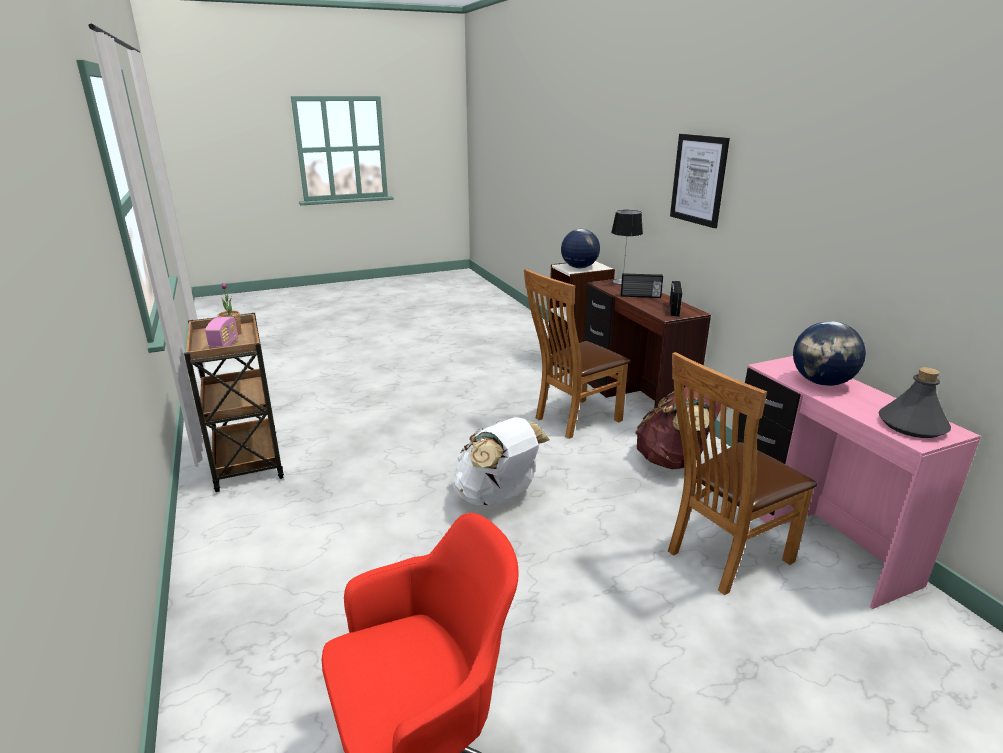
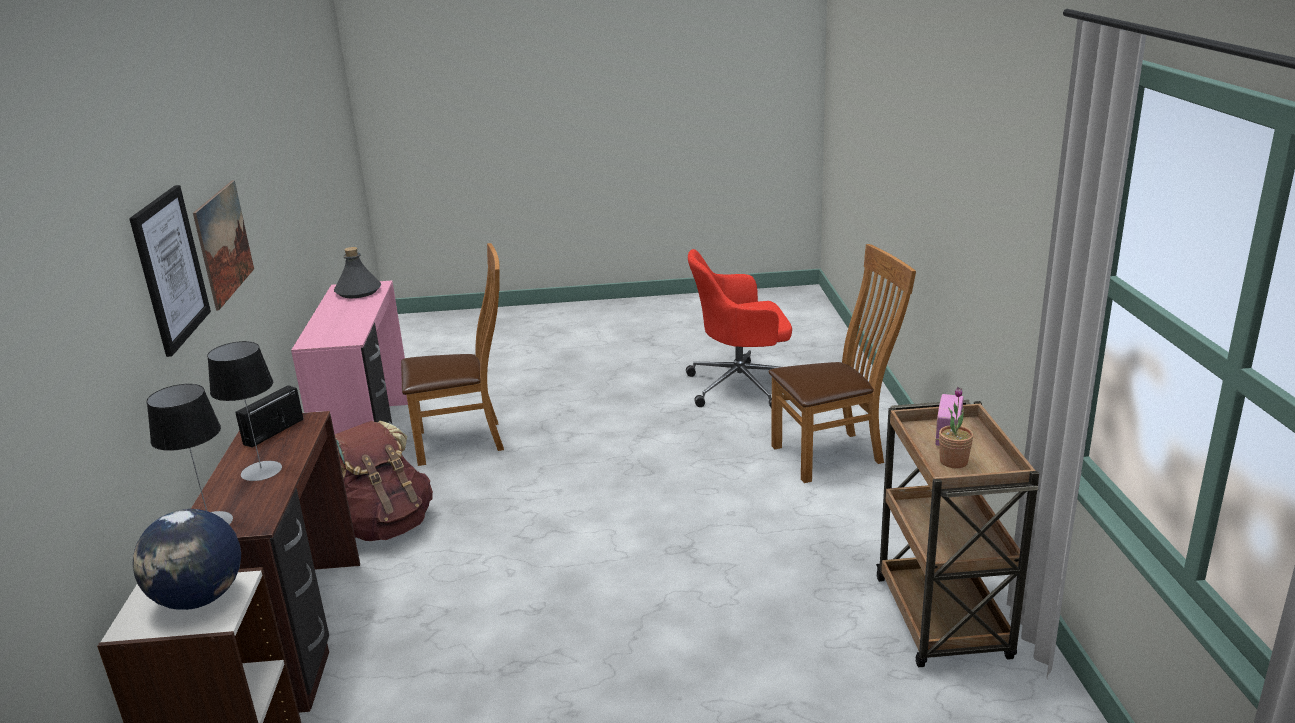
camera: 160 degrees left, 0 degrees up
white backpack [453,417,550,506] -> none
brown chair [524,269,630,439] -> brown chair moved to [769,244,916,483]
radio [621,273,663,298] -> table lamp [207,341,282,481]
globe [793,321,866,386] -> none
none -> picture [193,180,254,311]

